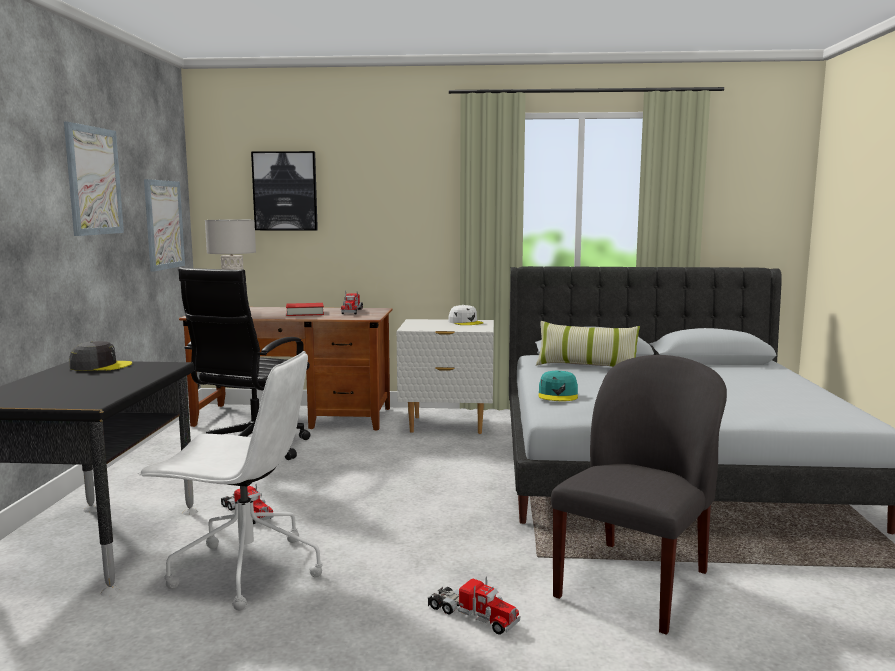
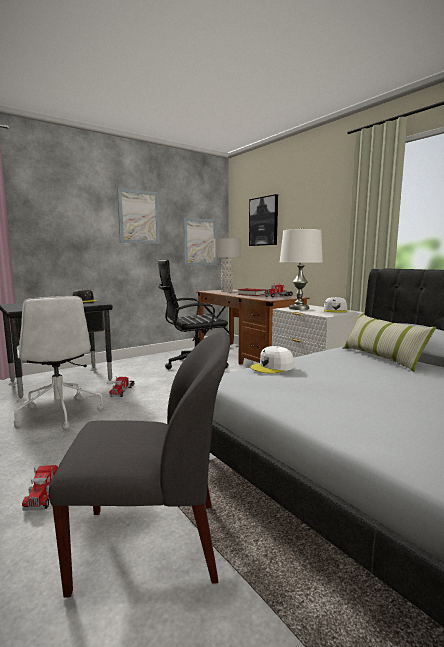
camera: 50 degrees right, 0 degrees up
turquoise cap [538,371,578,401] -> white cap [250,346,294,373]
none -> white table lamp [280,227,323,310]

